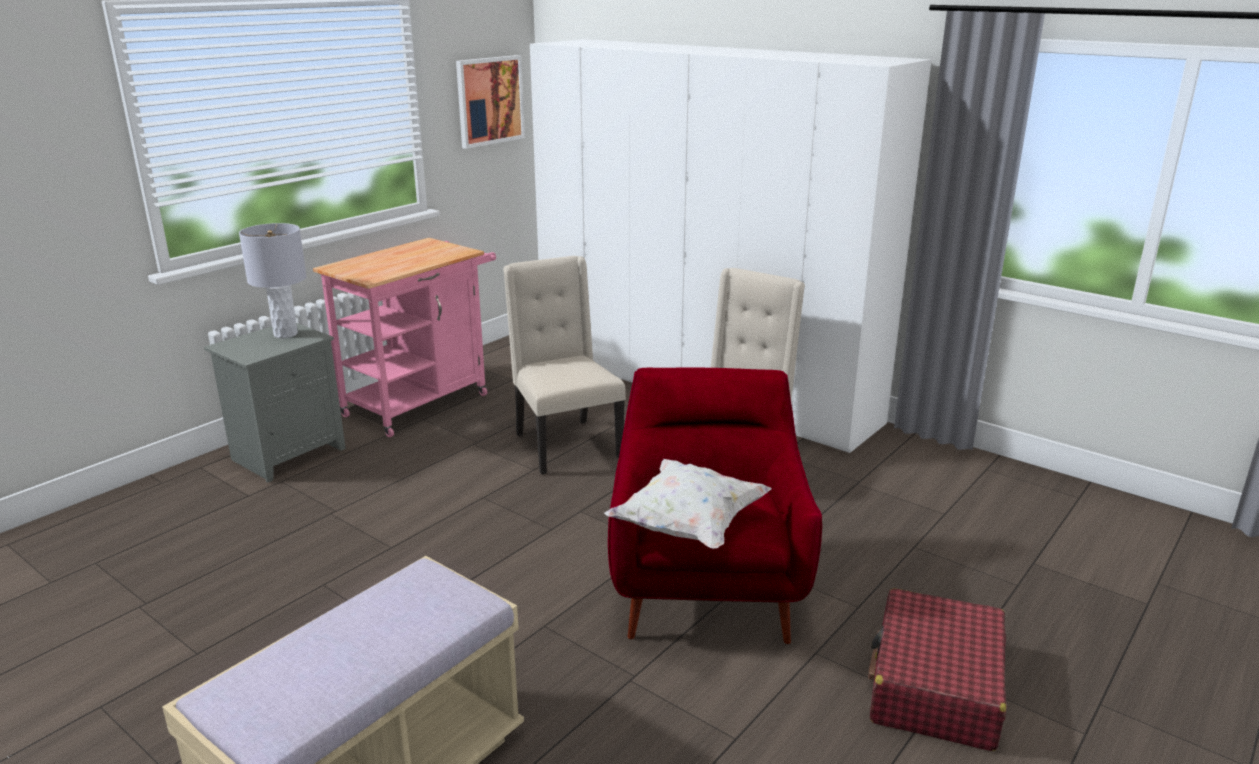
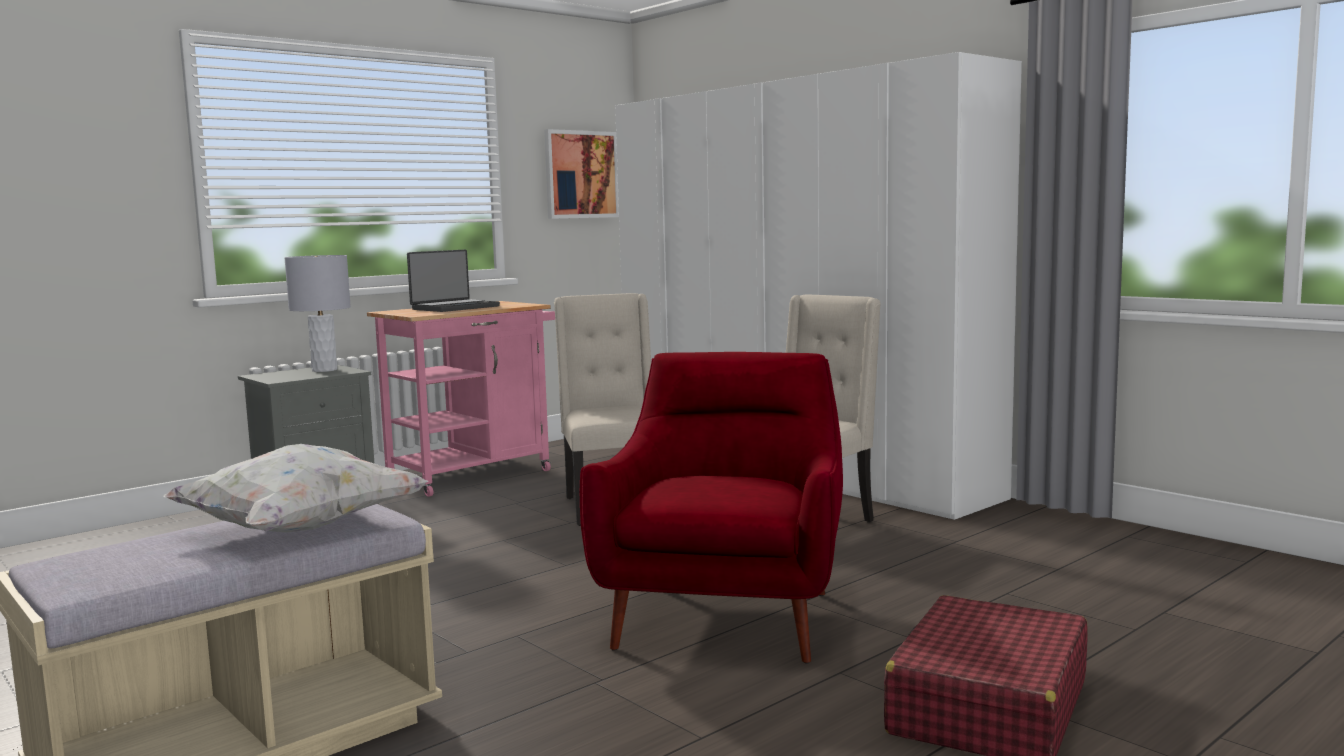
camera: 10 degrees right, 15 degrees down
white pillow [604,459,772,549] -> white pillow moved to [164,444,429,533]
none -> laptop [407,250,500,312]

